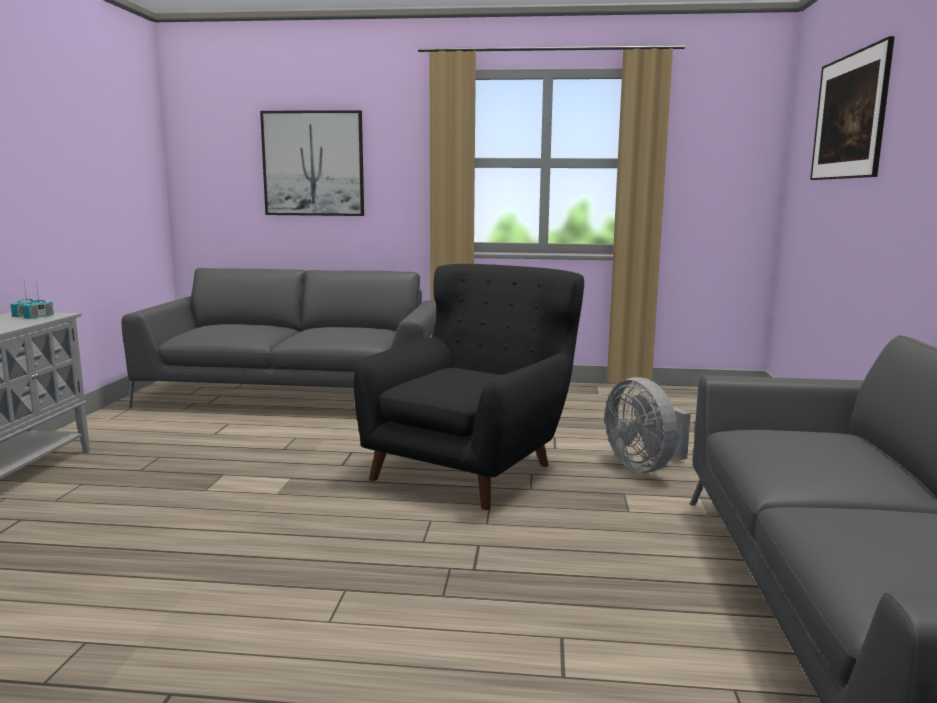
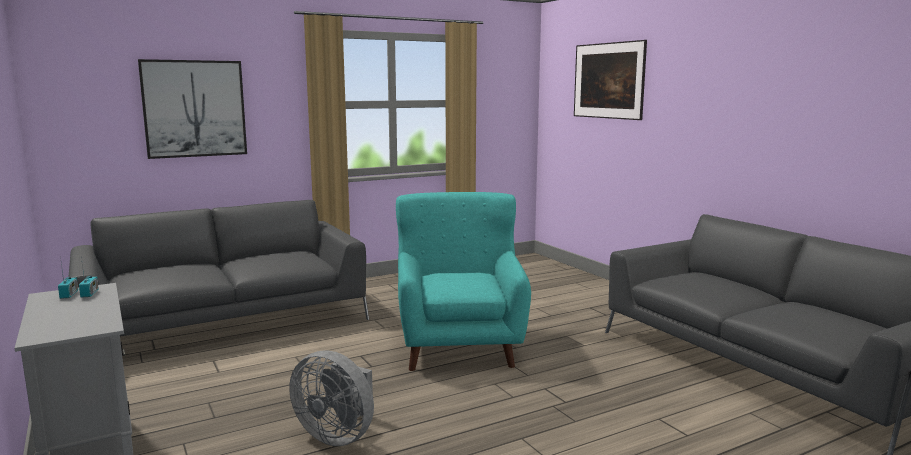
camera: 35 degrees left, 0 degrees up
black armchair [354,264,584,510] -> turquoise armchair [396,192,531,371]
grey fan [605,377,691,473] -> grey fan moved to [289,350,374,446]

